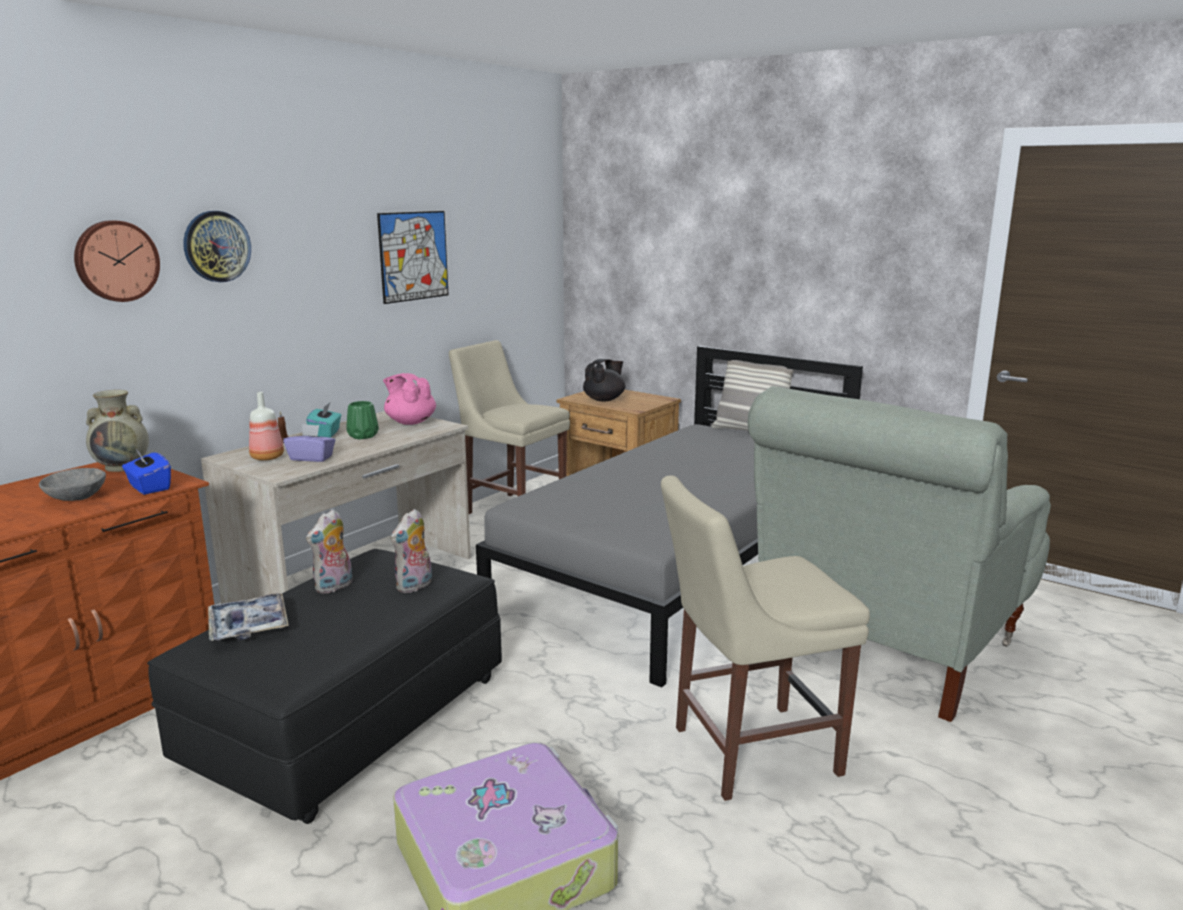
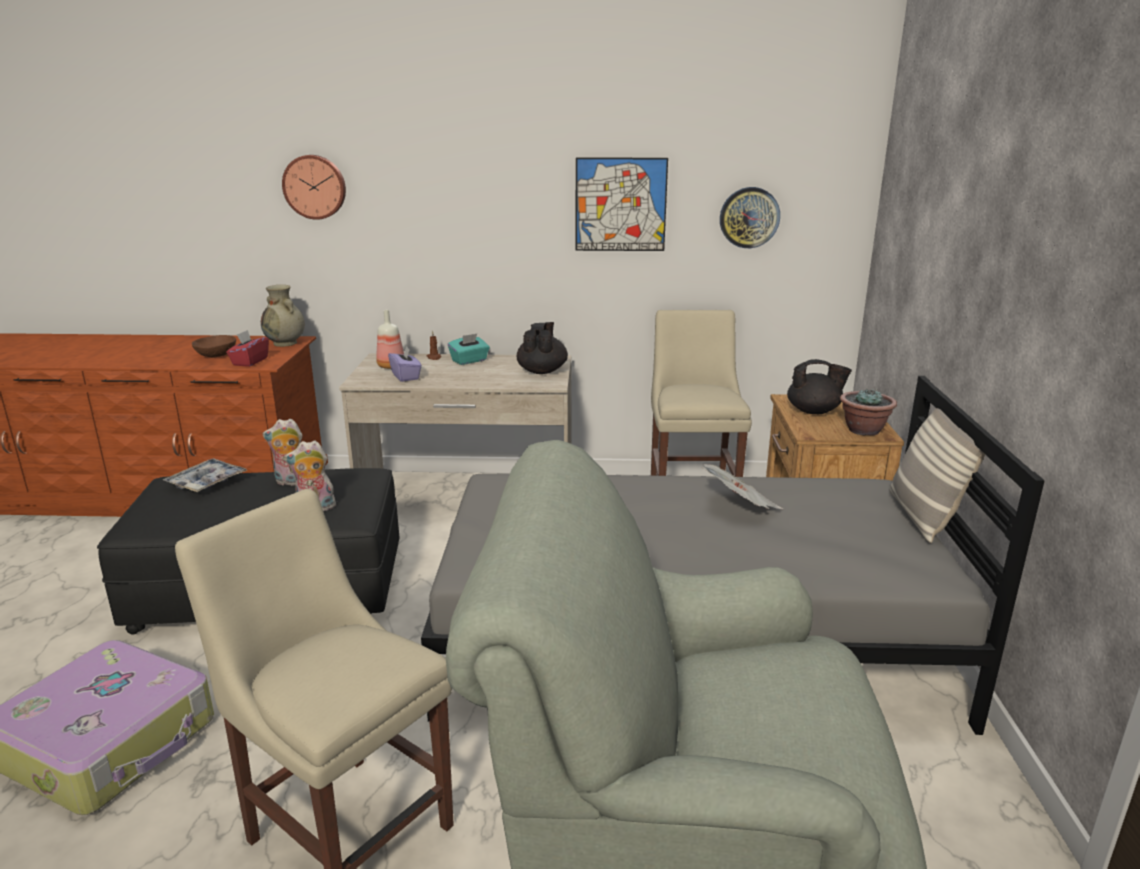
camera: 55 degrees right, 5 degrees up
grey bowl [39,468,106,501] -> brown bowl [192,335,236,358]
blue tissue box [122,448,171,495] -> red tissue box [226,330,269,367]
wall clock [183,211,251,282] -> wall clock moved to [720,187,780,248]
green vase [347,401,379,439] -> none
pink teapot [383,373,436,425] -> black teapot [517,322,568,374]
none -> newspaper [701,464,783,509]
none -> potted plant [840,387,897,435]

